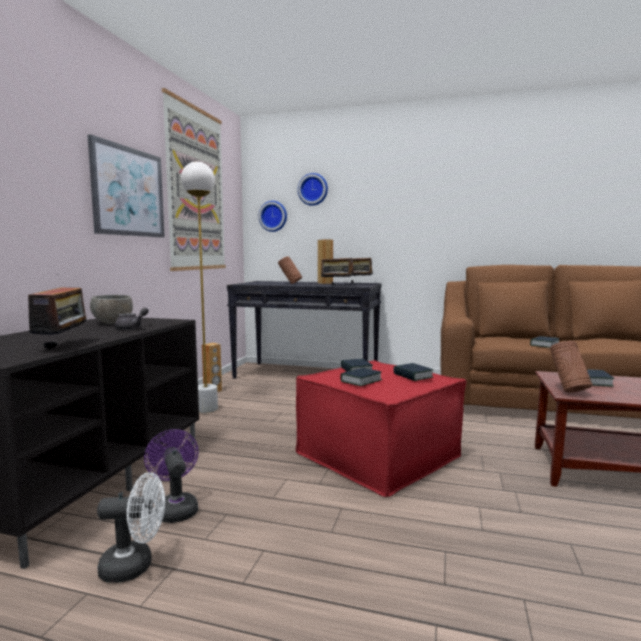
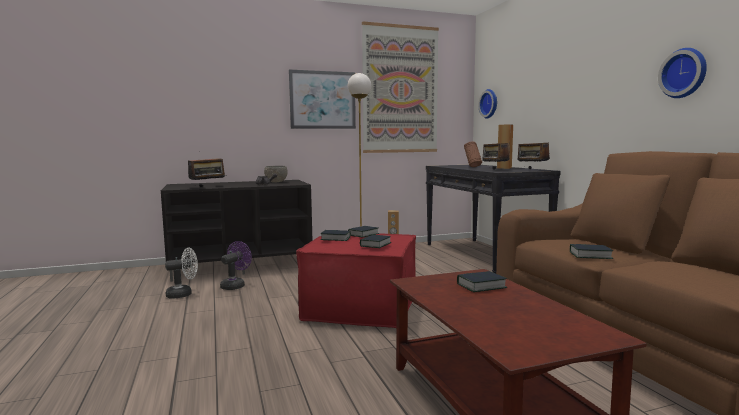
camera: 55 degrees right, 0 degrees up
white fan [97,472,165,583] -> white fan turned 75 degrees counterclockwise [165,248,198,298]
wall clock [298,173,328,206] -> wall clock moved to [658,48,707,98]
brown vase [550,341,593,392] -> none

